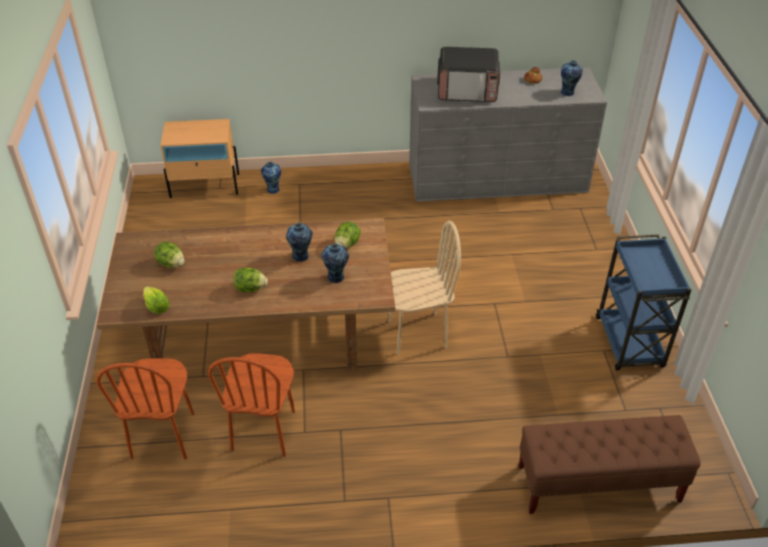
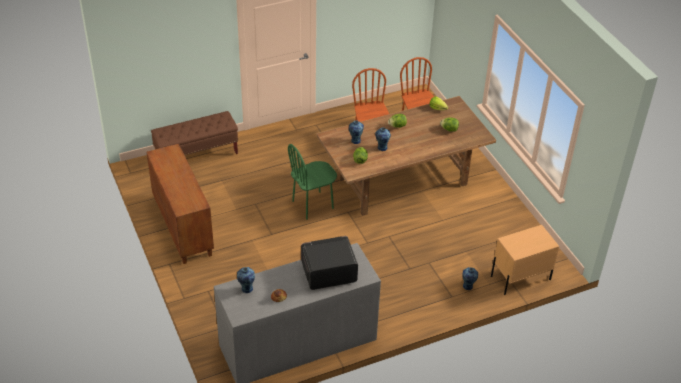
camera: 160 degrees right, 0 degrees up
beige chair [388,221,461,355] -> green chair [288,144,337,220]
blue cart [596,234,691,371] -> brown cabinet [147,144,214,264]

